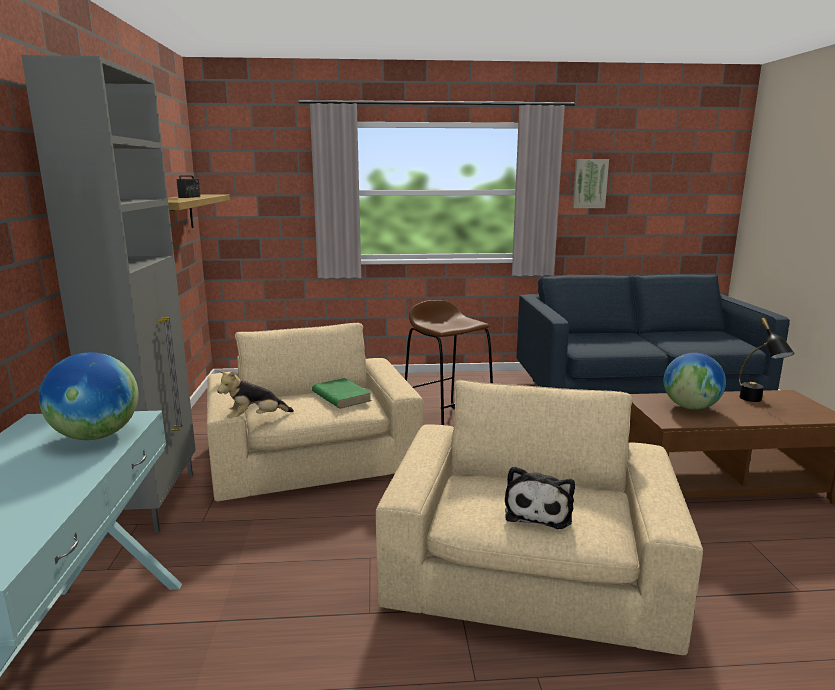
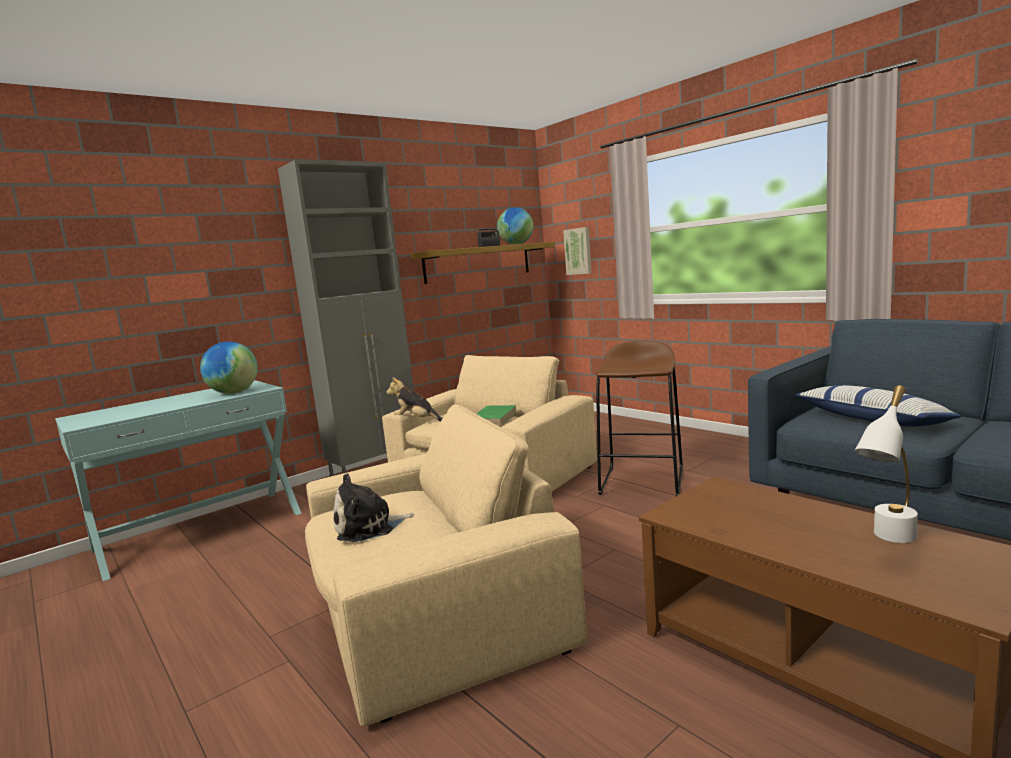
camera: 55 degrees right, 5 degrees down
picture [573,159,609,208] -> picture moved to [563,227,592,275]
globe [664,353,726,410] -> globe moved to [497,207,533,245]
black table lamp [739,318,795,402] -> white table lamp [855,385,918,543]
none -> pillow [795,385,962,427]

